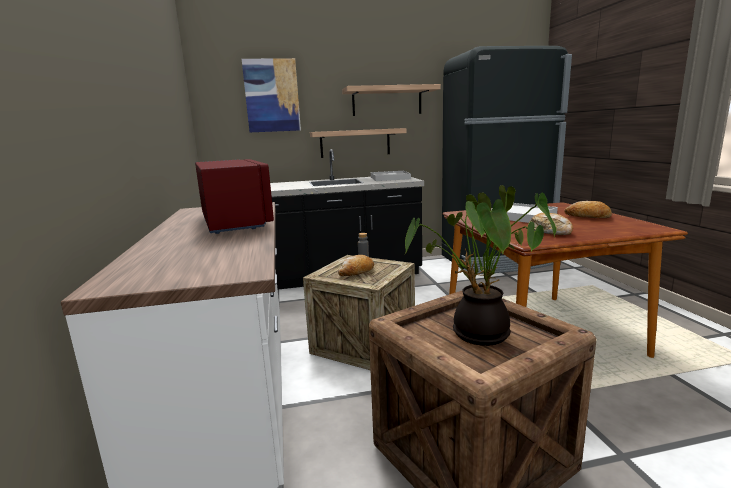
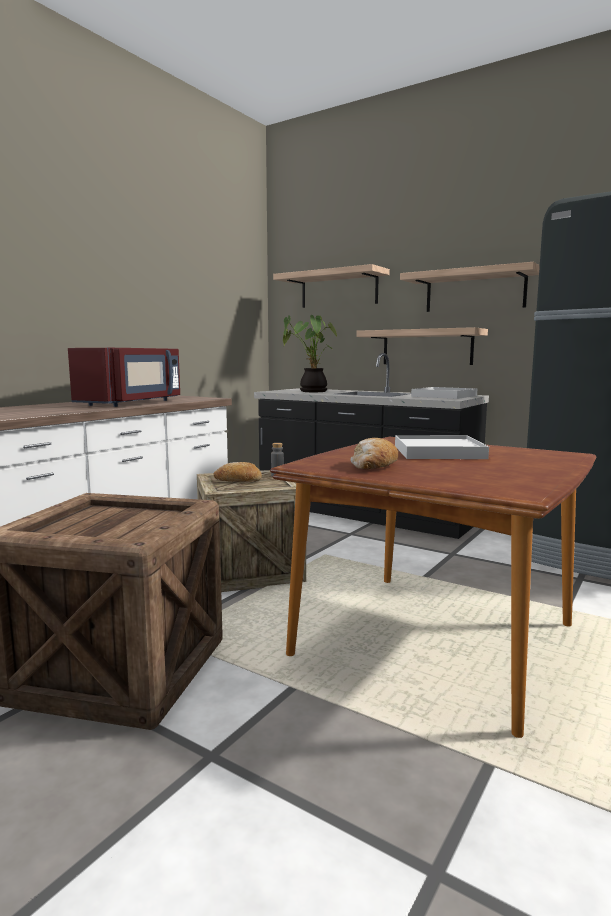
camera: 45 degrees right, 5 degrees down
picture [242,58,301,132] -> shelf [273,264,390,308]
potted plant [405,185,556,346] -> potted plant moved to [283,315,338,392]
bread [564,201,612,218] -> none

